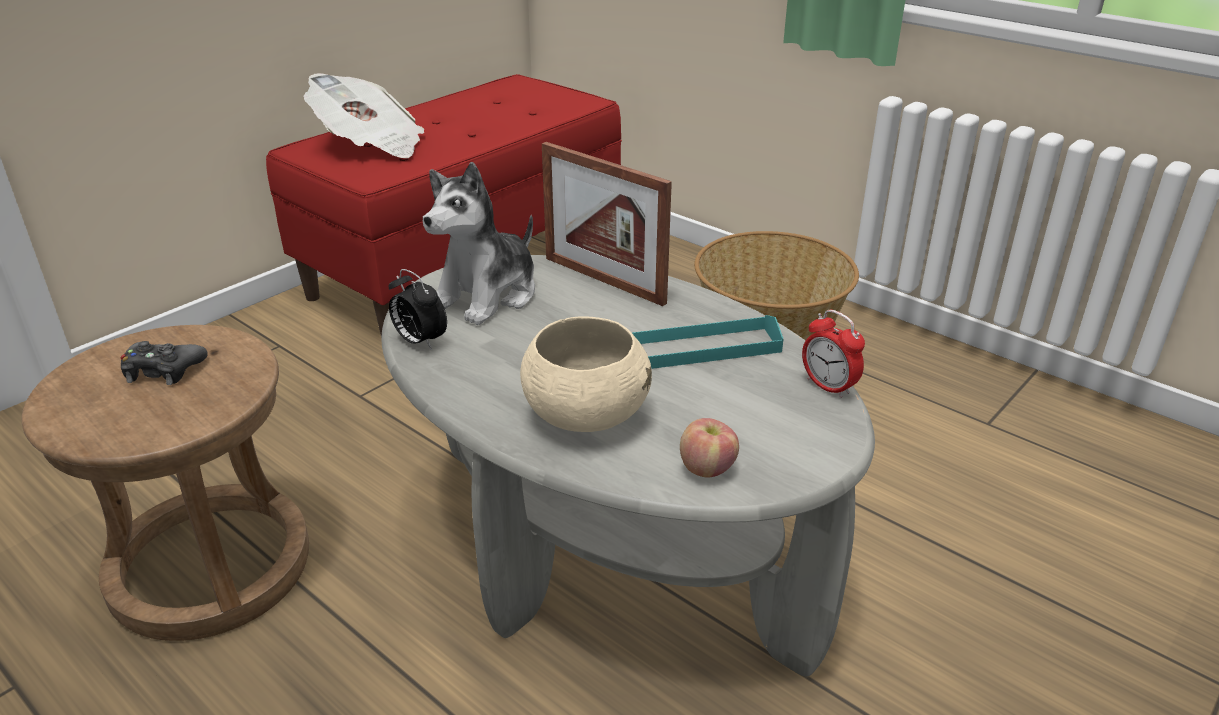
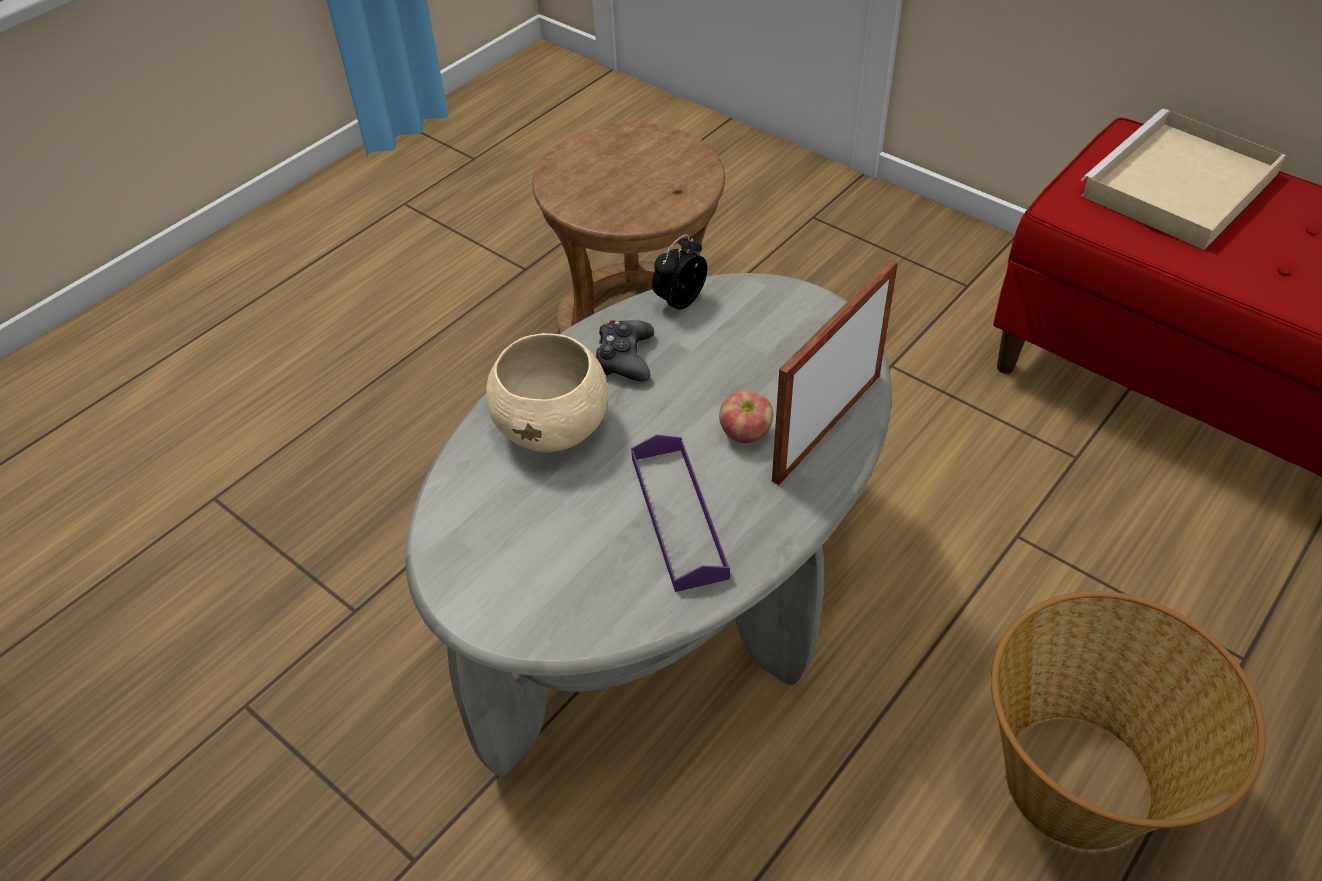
camera: 90 degrees right, 15 degrees up
black game controller [120,341,208,385] -> black game controller moved to [596,320,654,381]
newspaper [304,73,425,158] -> beige tray [1081,109,1286,250]
plush toy [423,162,535,325] -> none
turquoise tray [632,315,783,369] -> purple tray [631,435,730,592]
apple [680,418,739,478] -> apple moved to [719,391,773,443]
alarm clock [802,310,865,398] -> none

